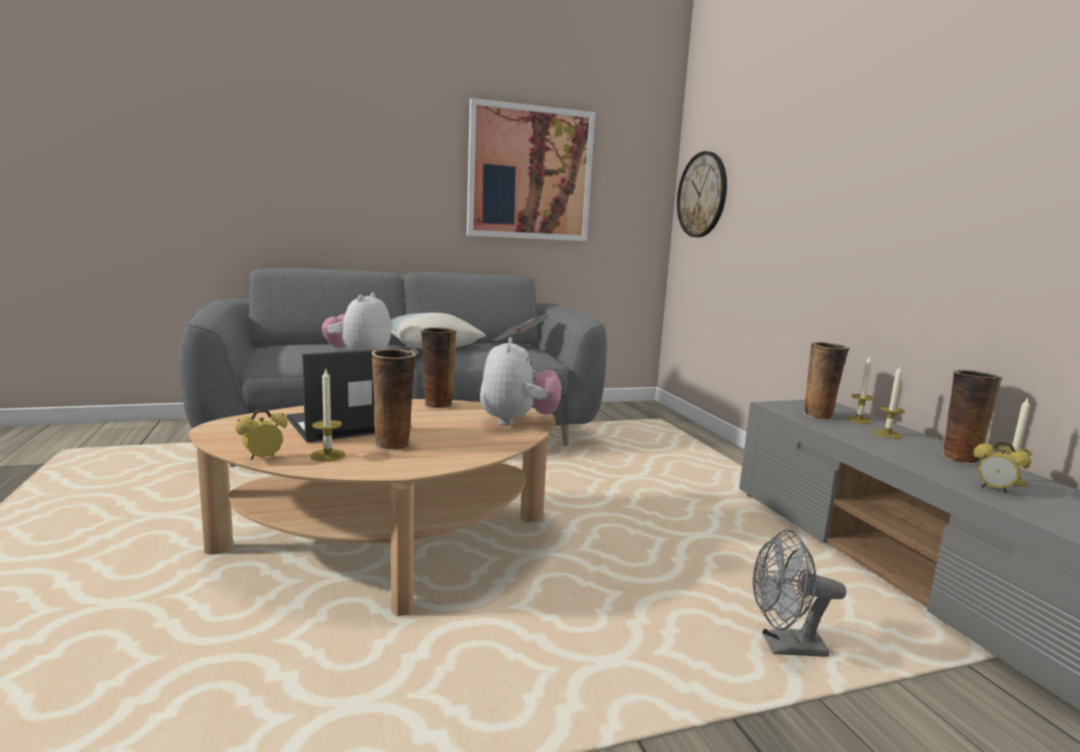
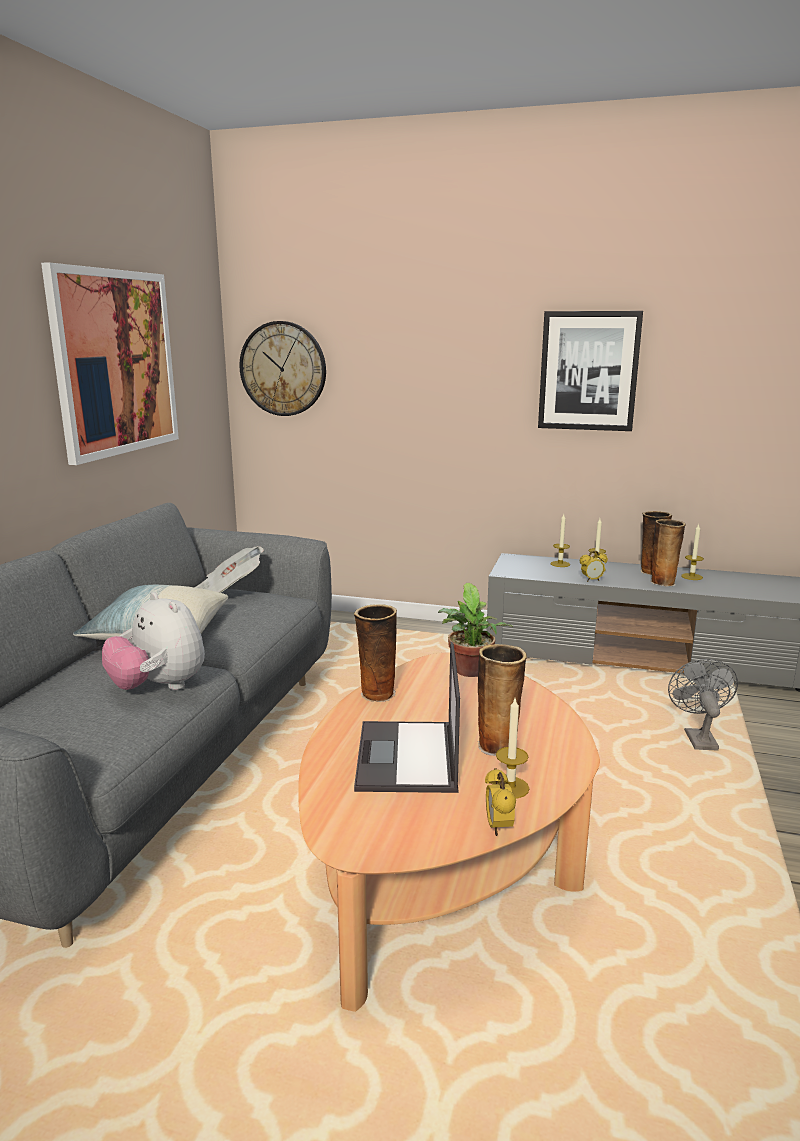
camera: 55 degrees left, 5 degrees up
plush toy [480,337,561,426] -> potted plant [438,583,513,677]
grey fan [753,530,846,657] -> grey fan turned 150 degrees clockwise [668,659,738,751]
vase [803,342,850,420] -> vase moved to [651,519,686,587]
alarm clock [973,441,1031,494] -> alarm clock moved to [580,551,608,582]
none -> picture [538,311,643,431]

